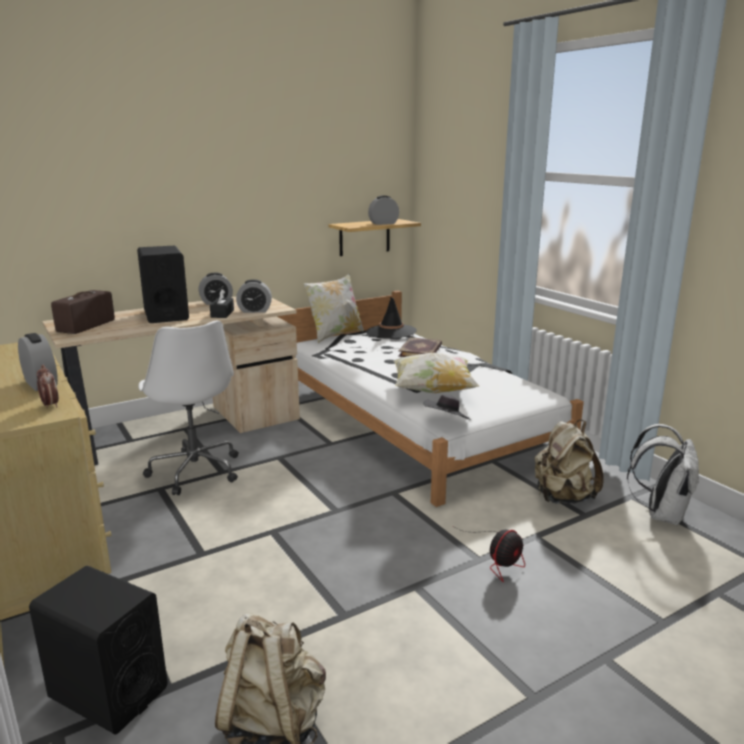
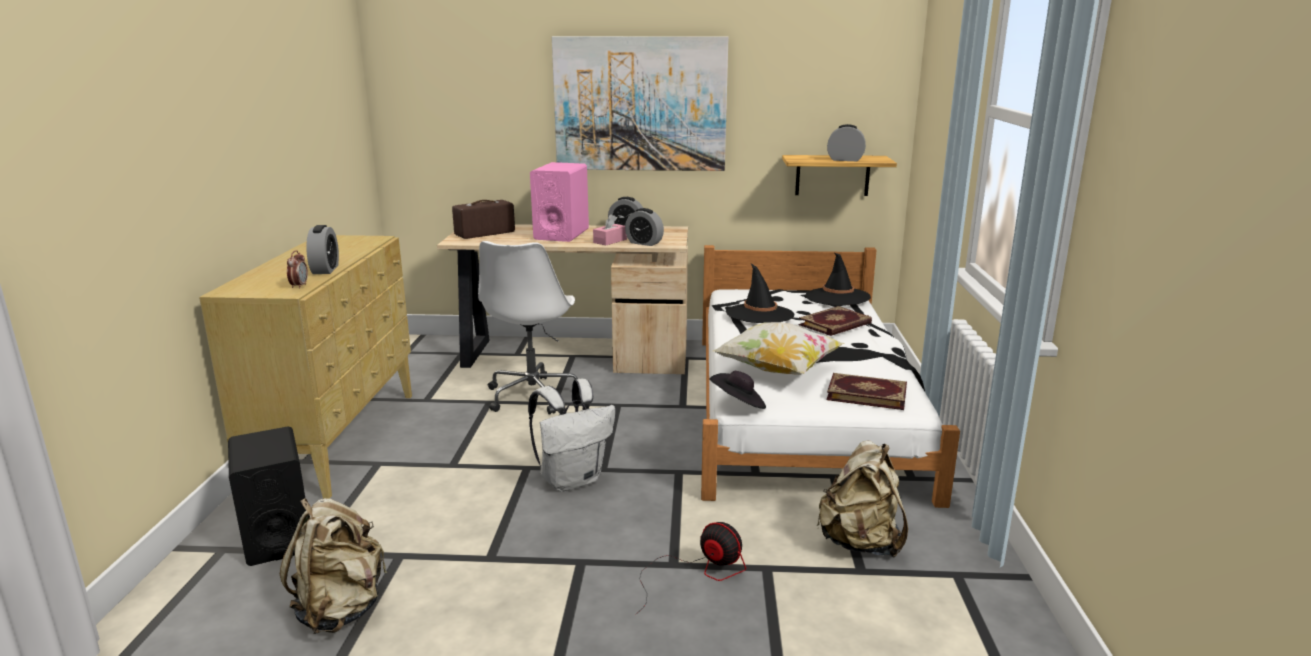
camera: 35 degrees right, 0 degrees up
black speaker [137,246,189,323] -> pink speaker [530,162,589,242]
black tissue box [210,289,234,318] -> pink tissue box [593,214,627,245]
pillow [303,273,364,343] -> none
fan [454,527,525,582] -> fan turned 135 degrees counterclockwise [635,522,746,615]
white backpack [627,424,699,526] -> white backpack moved to [528,379,615,492]
none -> picture [552,36,729,171]
none -> black hat [726,263,794,323]
none -> book [827,373,907,410]

